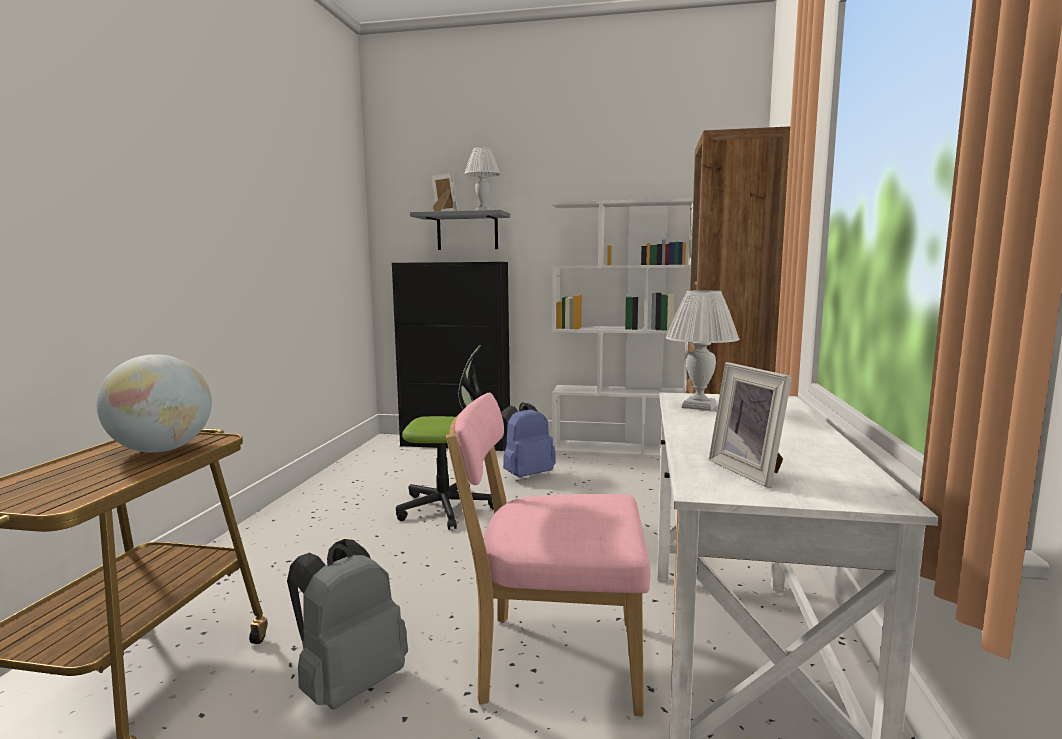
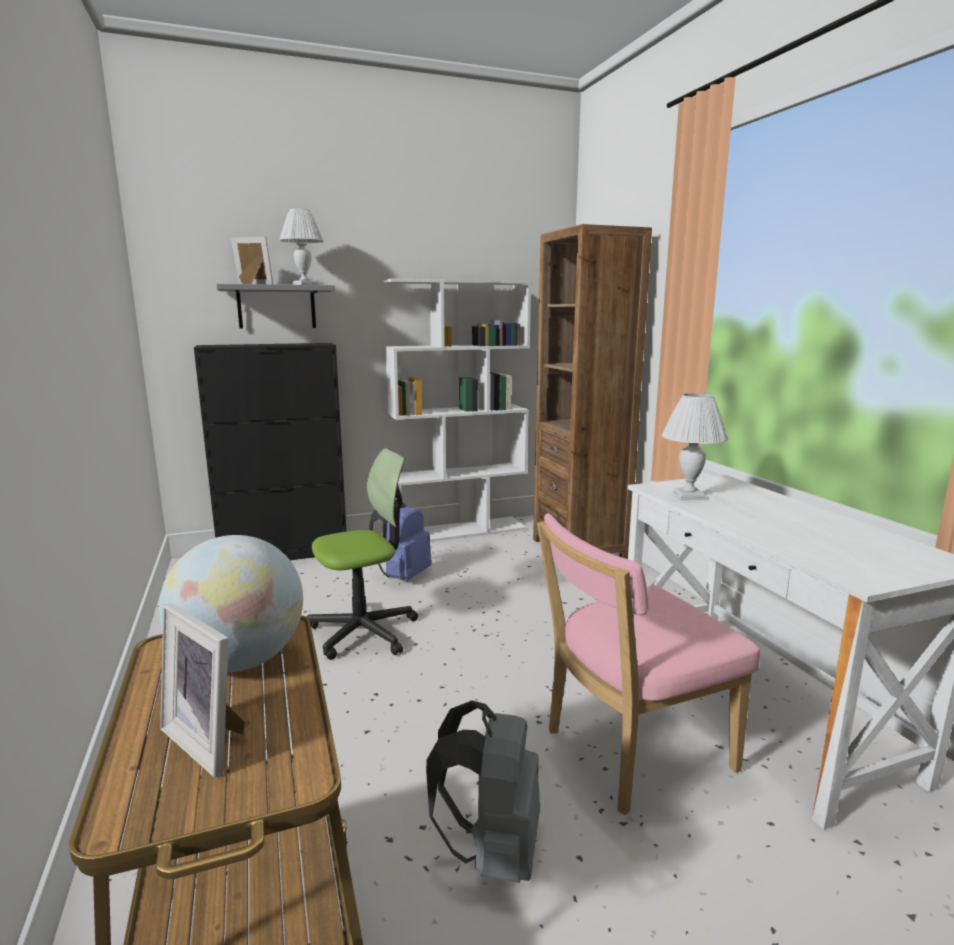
camera: 30 degrees left, 5 degrees up
picture frame [709,362,792,488] -> picture frame moved to [160,603,245,778]

